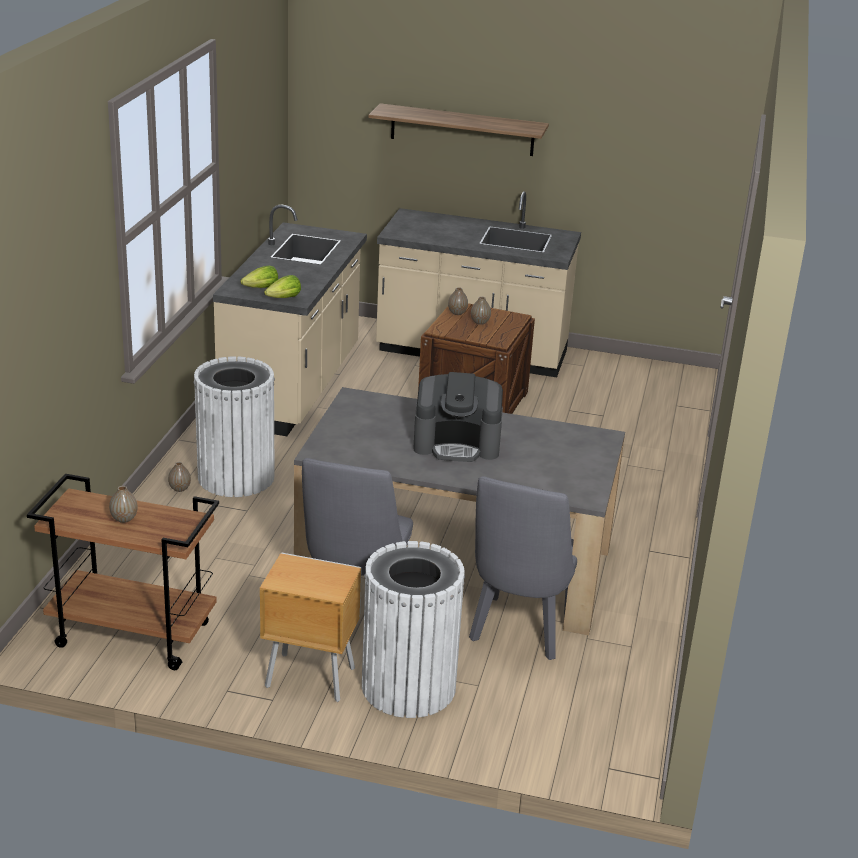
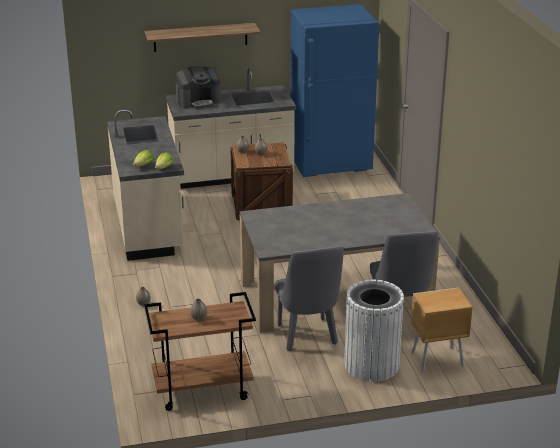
camera: 25 degrees left, 0 degrees up
white trash can [193,356,275,497] -> none
brown nightstand [260,552,362,702] -> brown nightstand moved to [411,288,473,372]
coffee machine [413,372,503,462] -> coffee machine moved to [176,65,221,109]
none -> blue fridge [290,4,379,177]

